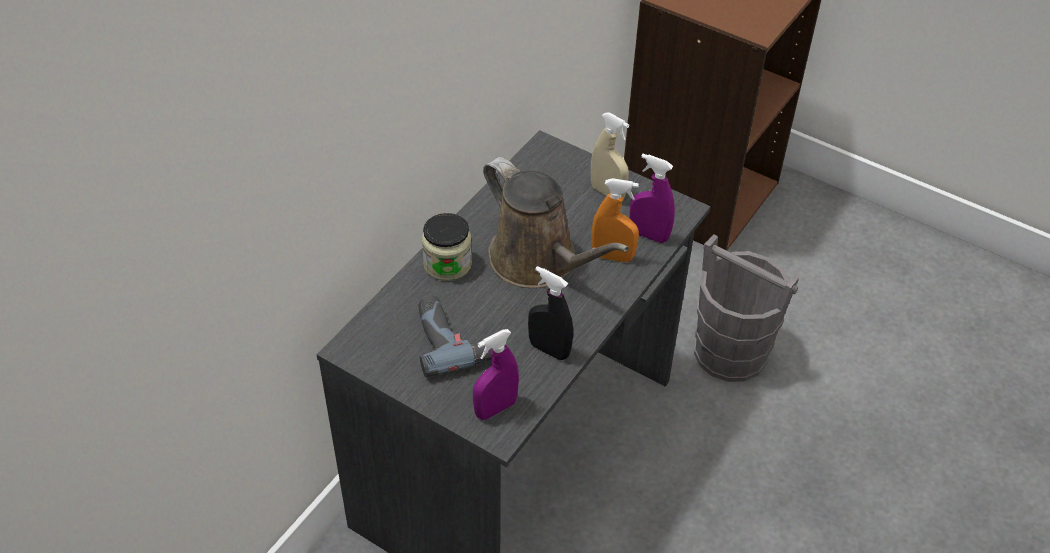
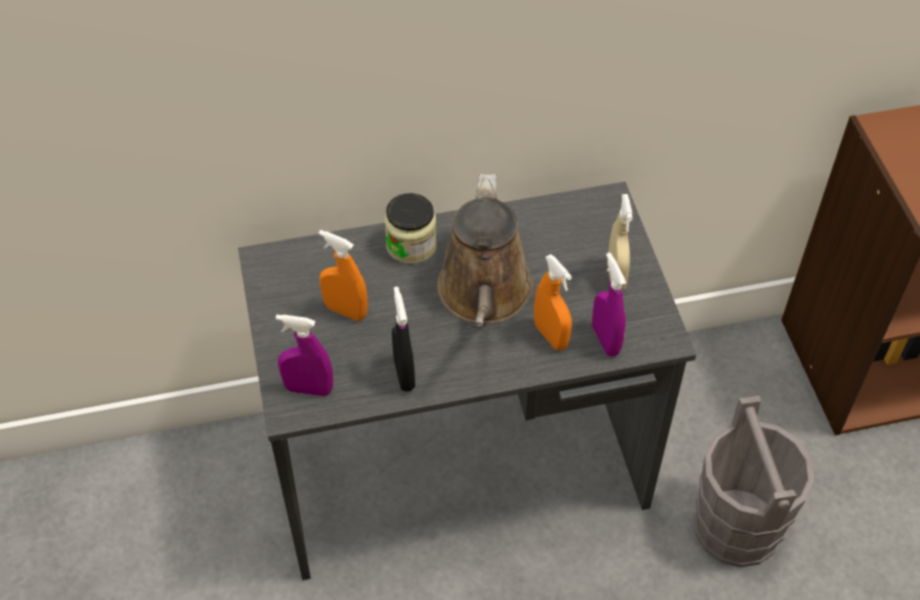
camera: 45 degrees right, 5 degrees up
power drill [418,295,492,377] -> orange spray bottle [319,230,368,321]

